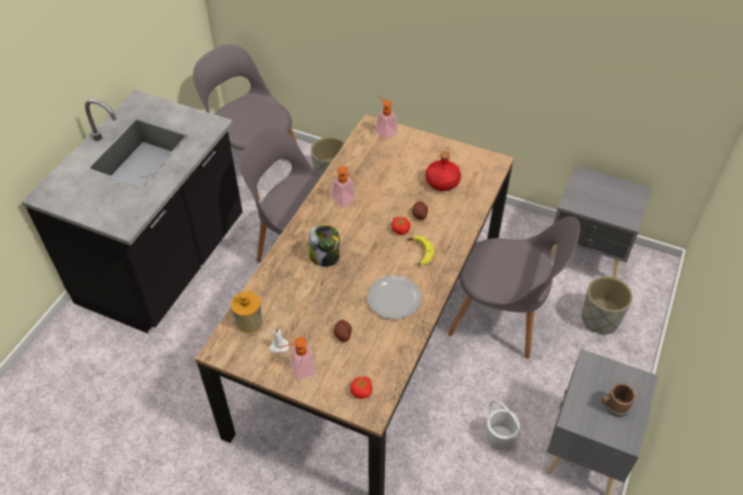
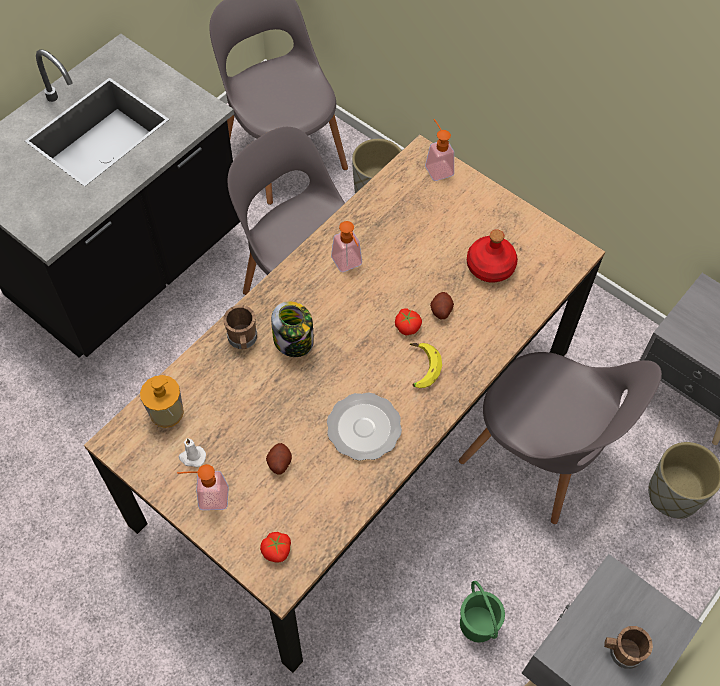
camera: 15 degrees right, 10 degrees up
white bucket [486,400,521,450] -> green bucket [460,581,505,643]
none -> brown mug [223,305,257,350]

